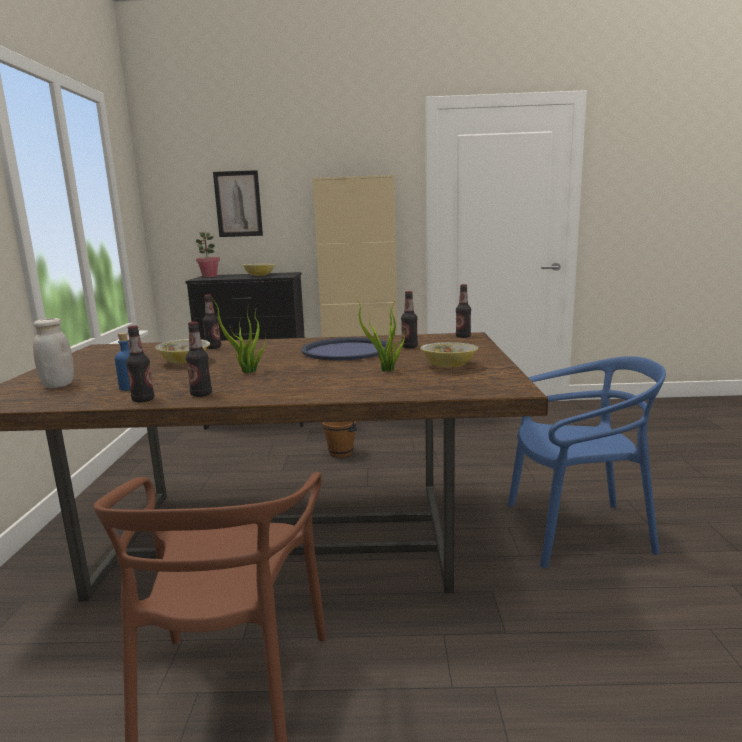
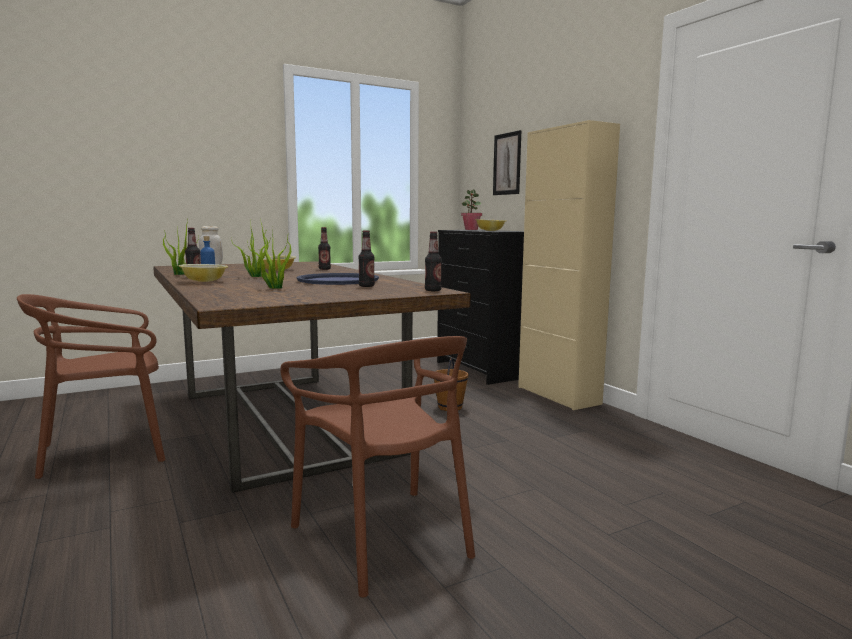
camera: 60 degrees right, 5 degrees down
bottle [126,326,154,402] -> potted plant [163,220,199,275]
bowl [420,342,478,368] -> bowl moved to [179,264,228,282]
blue chair [508,356,666,568] -> brown chair [280,336,475,597]

